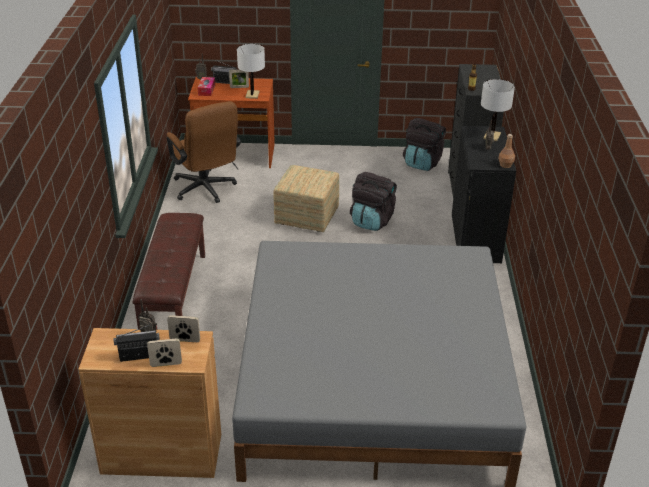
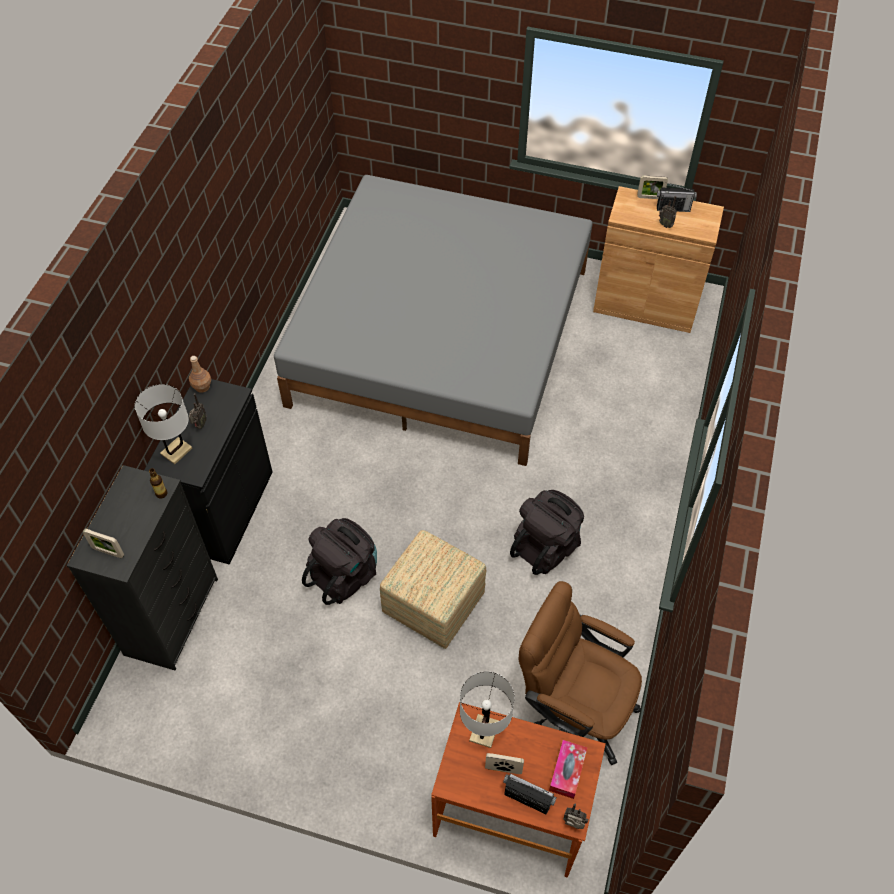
camera: 165 degrees left, 20 degrees up
brown bench [133,213,205,329] -> none
brown office chair [167,101,241,203] -> brown office chair turned 45 degrees counterclockwise [519,581,642,765]
picture frame [167,315,200,342] -> picture frame moved to [83,529,124,558]
black backpack [403,118,446,171] -> black backpack moved to [510,490,584,575]

